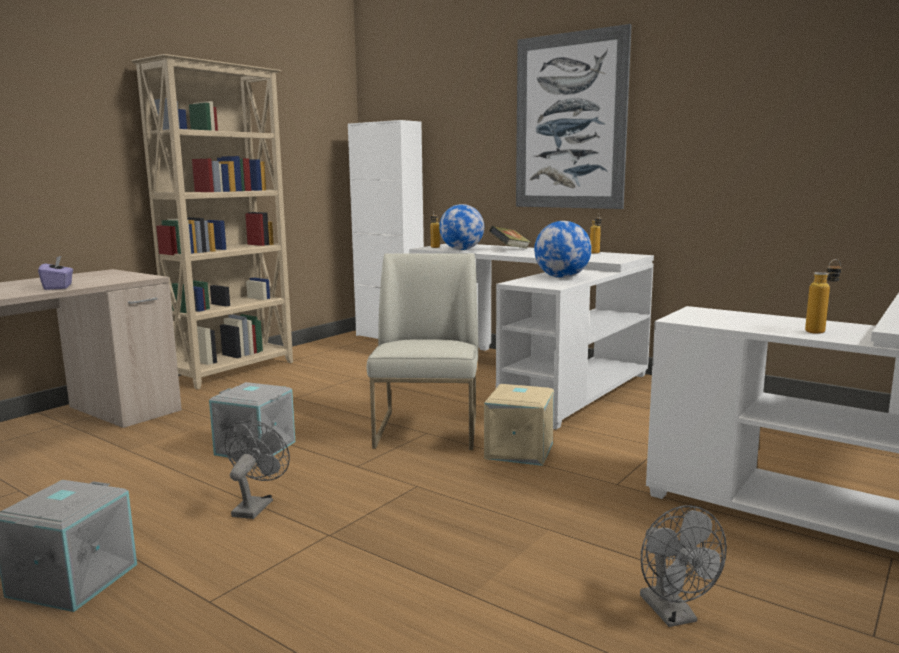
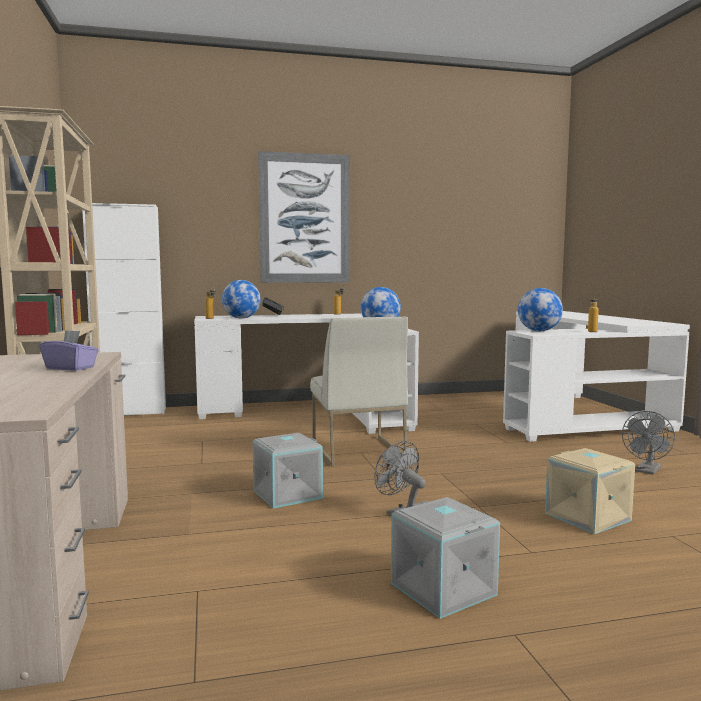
camera: 50 degrees left, 5 degrees down
white chair [367,253,478,450] -> white chair turned 150 degrees counterclockwise [310,316,408,467]
beige storage box [484,384,554,466] -> beige storage box moved to [545,448,635,534]
grey fan [640,505,727,627] -> grey fan turned 105 degrees clockwise [622,411,675,475]
none -> globe [518,288,563,331]

